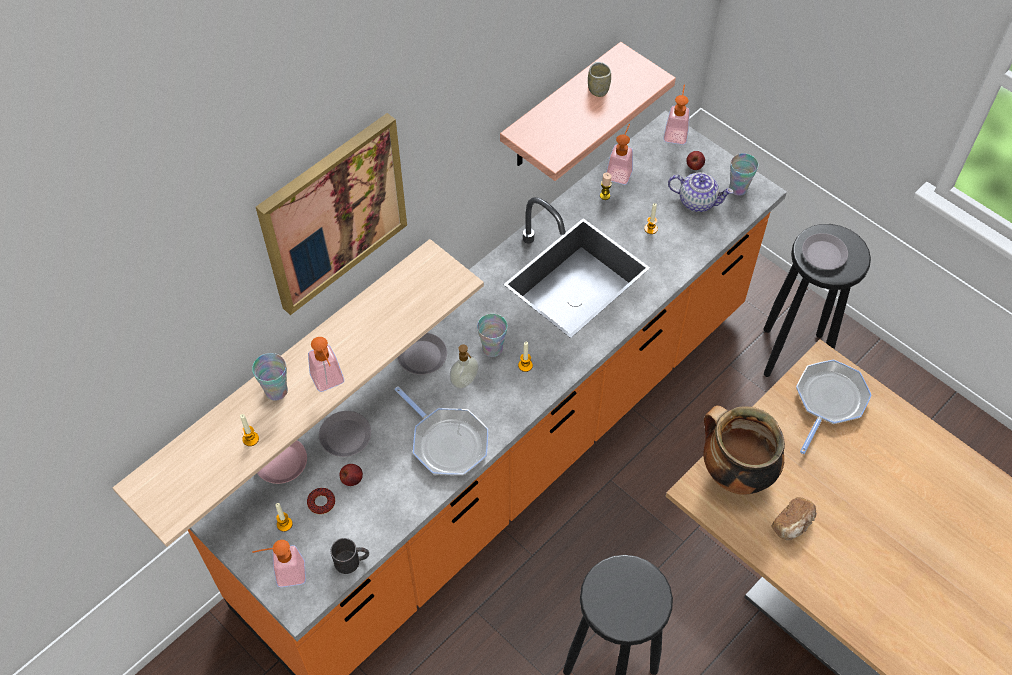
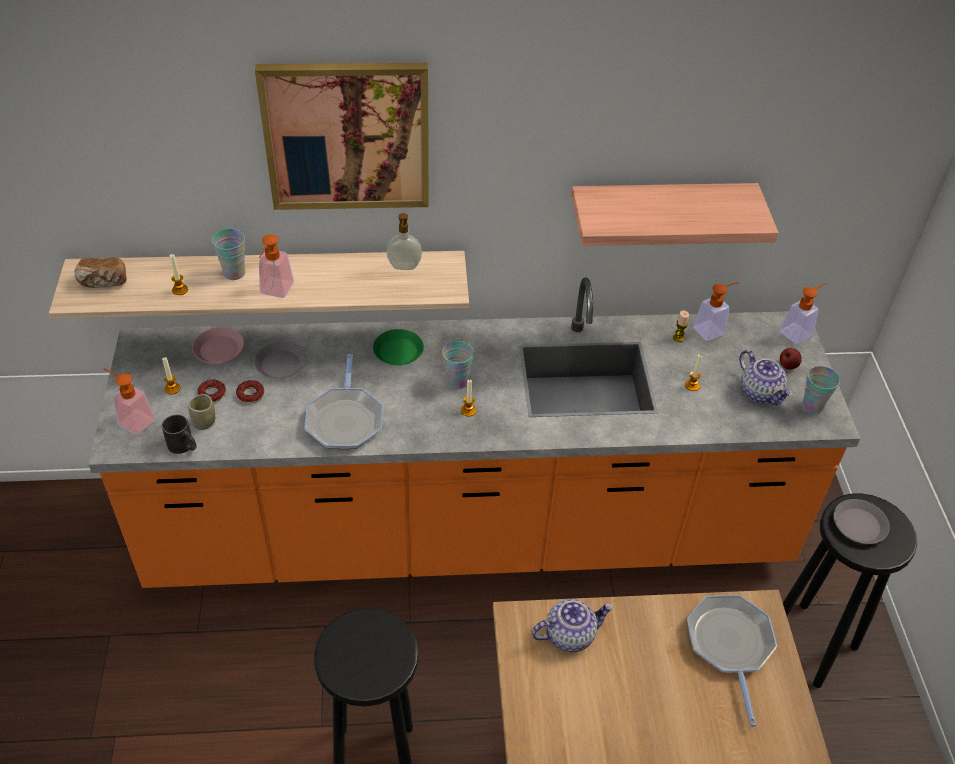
camera: 40 degrees right, 10 degrees down
apple [340,464,363,486] -> donut [236,380,264,403]
grey plate [397,333,447,375] -> green plate [373,329,424,365]
soap dispenser [450,344,479,389] -> soap dispenser moved to [386,213,422,270]
cup [588,62,611,97] -> cup moved to [188,394,215,430]
cooking pot [704,405,785,495] -> teapot [531,599,614,652]
bread [772,497,817,540] -> bread moved to [74,257,127,288]
frying pan [796,359,872,454] -> frying pan turned 75 degrees counterclockwise [687,595,777,727]

